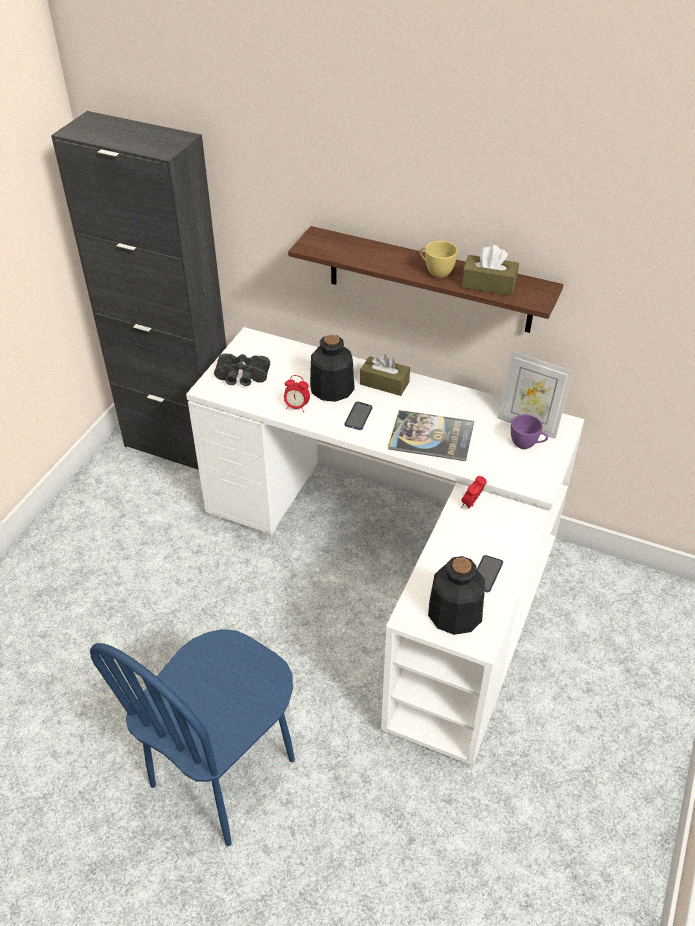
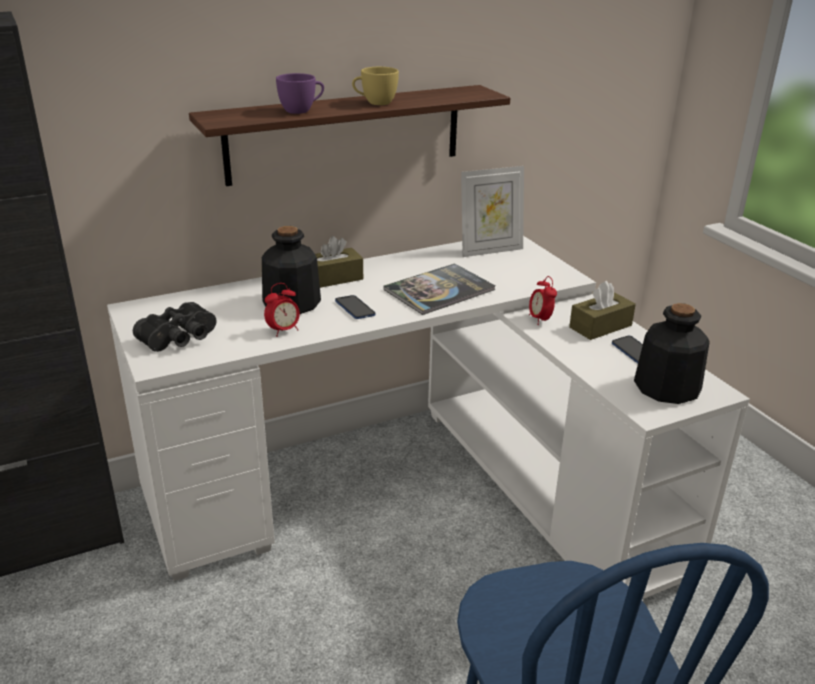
camera: 50 degrees left, 15 degrees down
brown tissue box [461,245,519,296] -> brown tissue box moved to [569,281,636,340]
purple cup [511,414,548,449] -> purple cup moved to [276,73,324,114]

